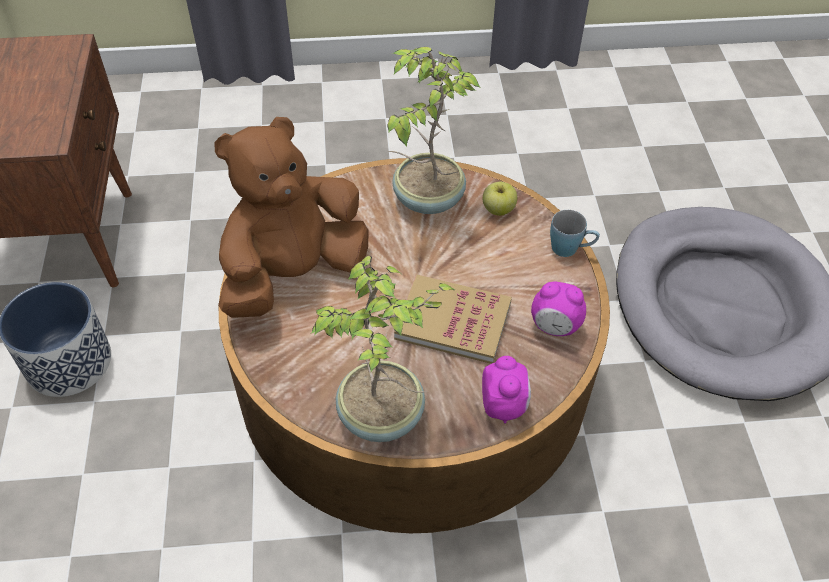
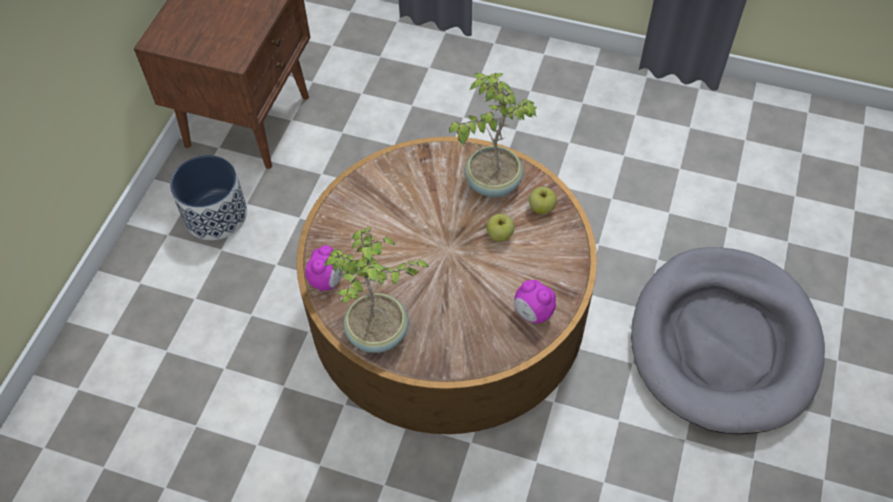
camera: 25 degrees right, 5 degrees up
brown plush toy [214,117,369,318] -> none
book [394,275,512,364] -> none
alarm clock [482,356,531,423] -> alarm clock moved to [305,245,343,292]
blue mug [550,210,600,257] -> none
none -> apple [486,214,514,242]

